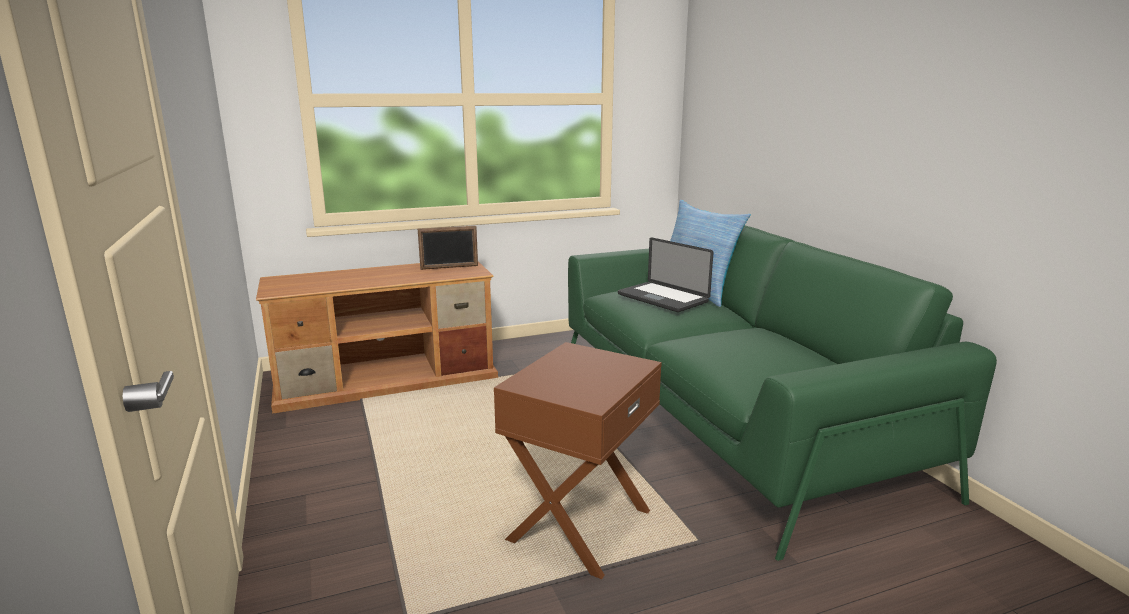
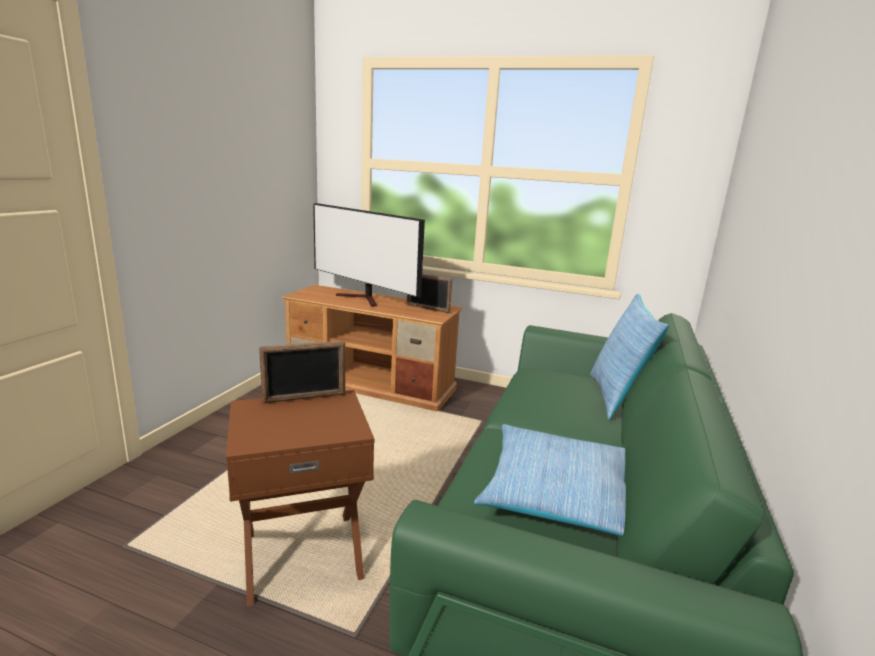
camera: 40 degrees right, 0 degrees up
laptop [618,237,713,312] -> none
none -> picture frame [259,341,345,403]
none -> television [313,203,425,307]
none -> pillow [474,424,626,536]

